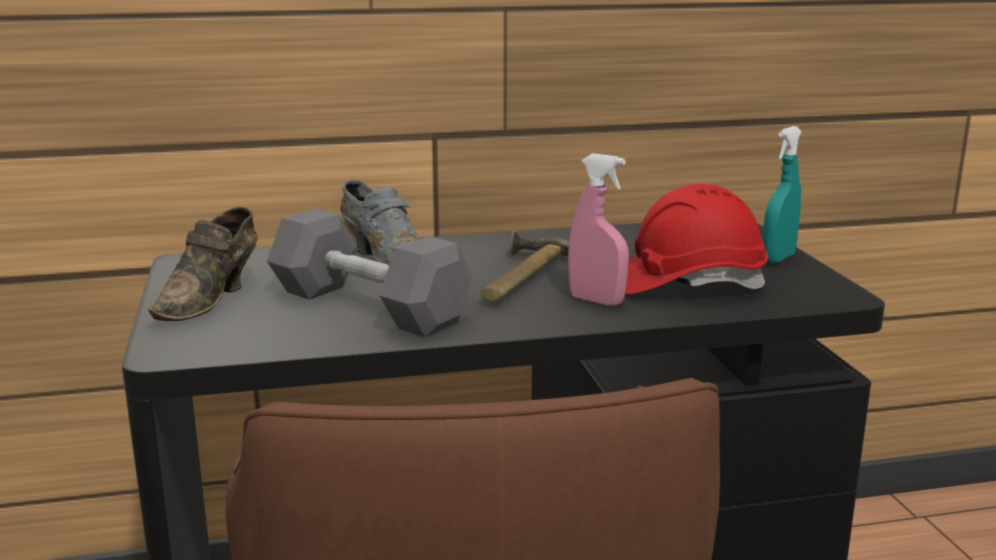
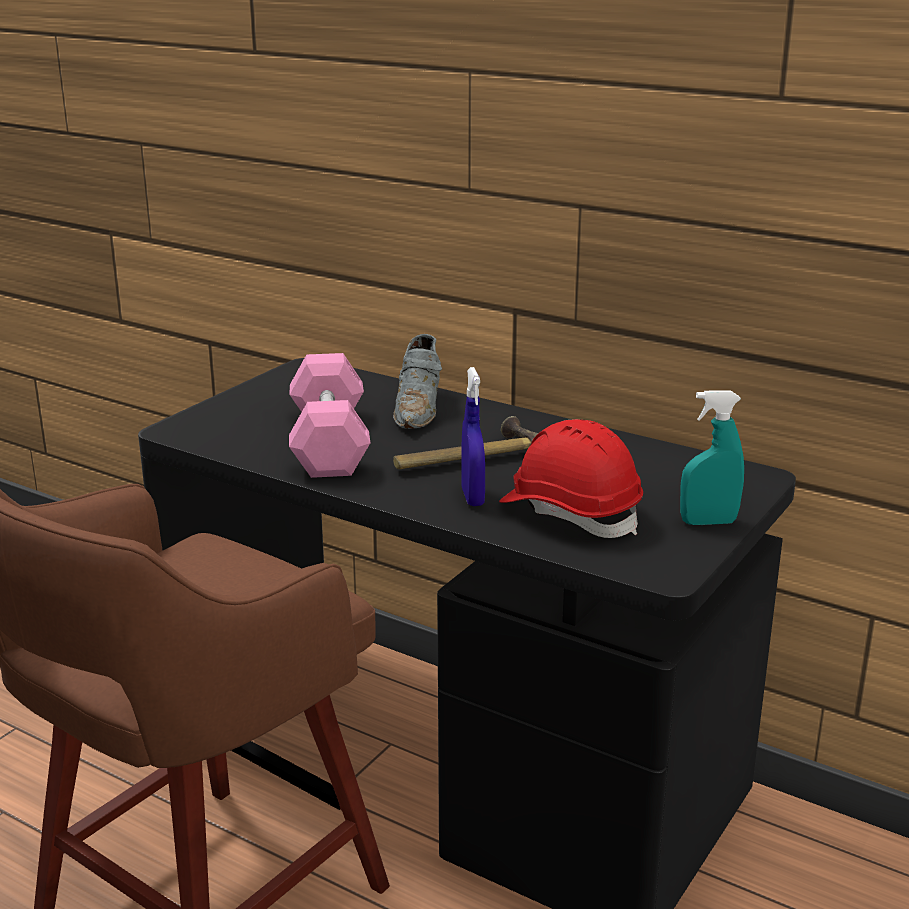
camera: 45 degrees right, 5 degrees up
brown shoe [148,207,258,321] -> none
grey dumbbell [267,209,473,337] -> pink dumbbell [289,353,370,478]
pink spray bottle [568,153,629,306] -> blue spray bottle [461,367,485,506]

